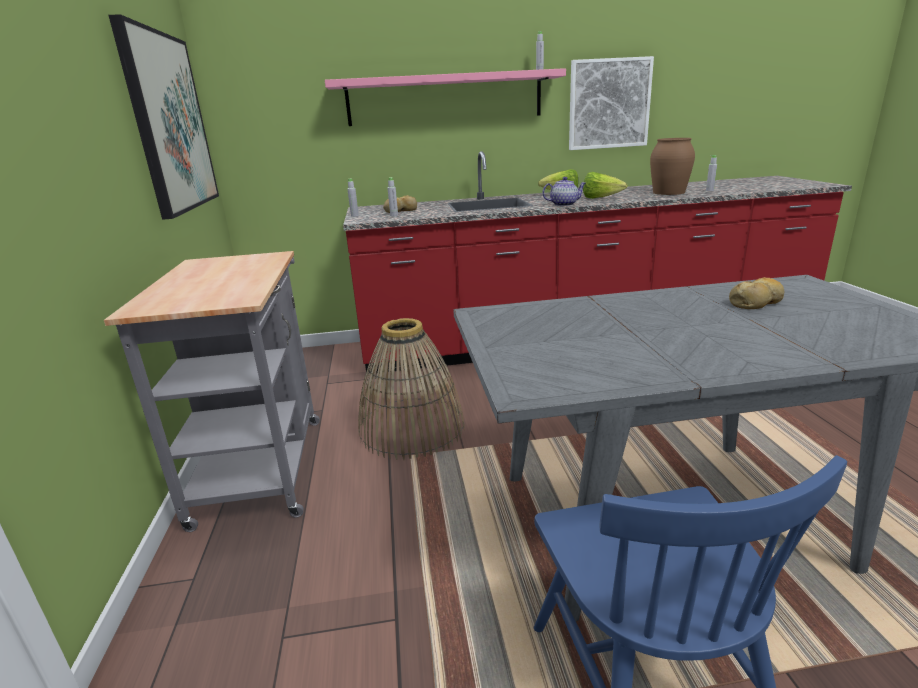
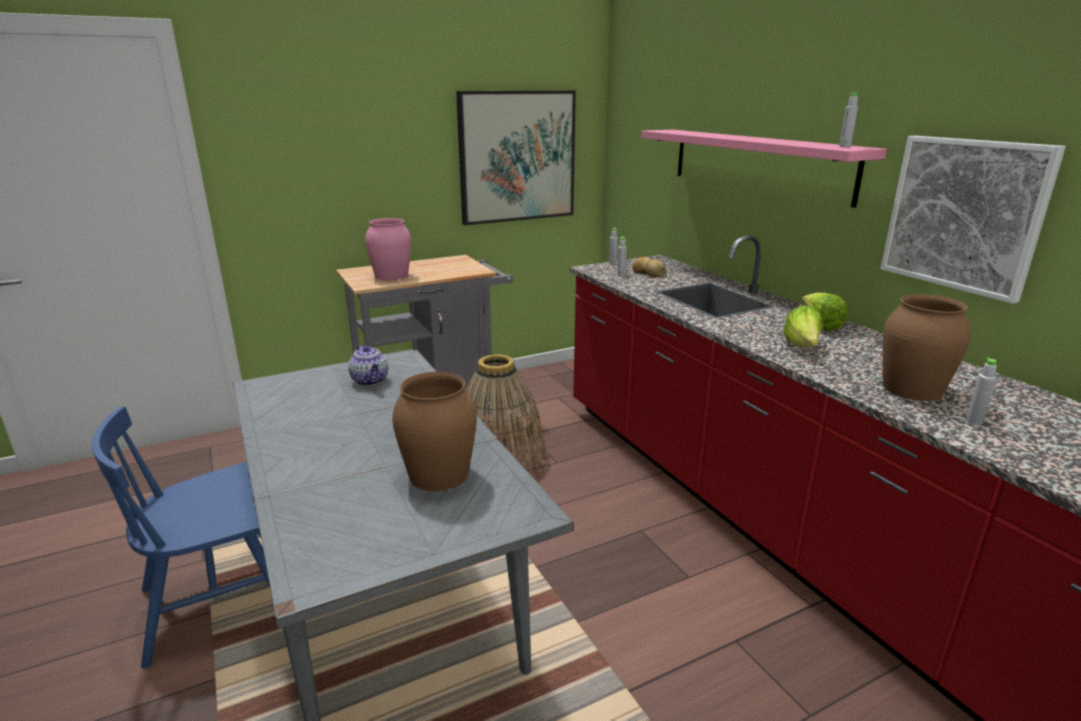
camera: 70 degrees right, 0 degrees up
teapot [542,177,586,206] -> teapot moved to [348,345,388,386]
bread [729,277,784,309] -> brown vase [392,372,477,491]
none -> pink vase [365,218,411,280]

